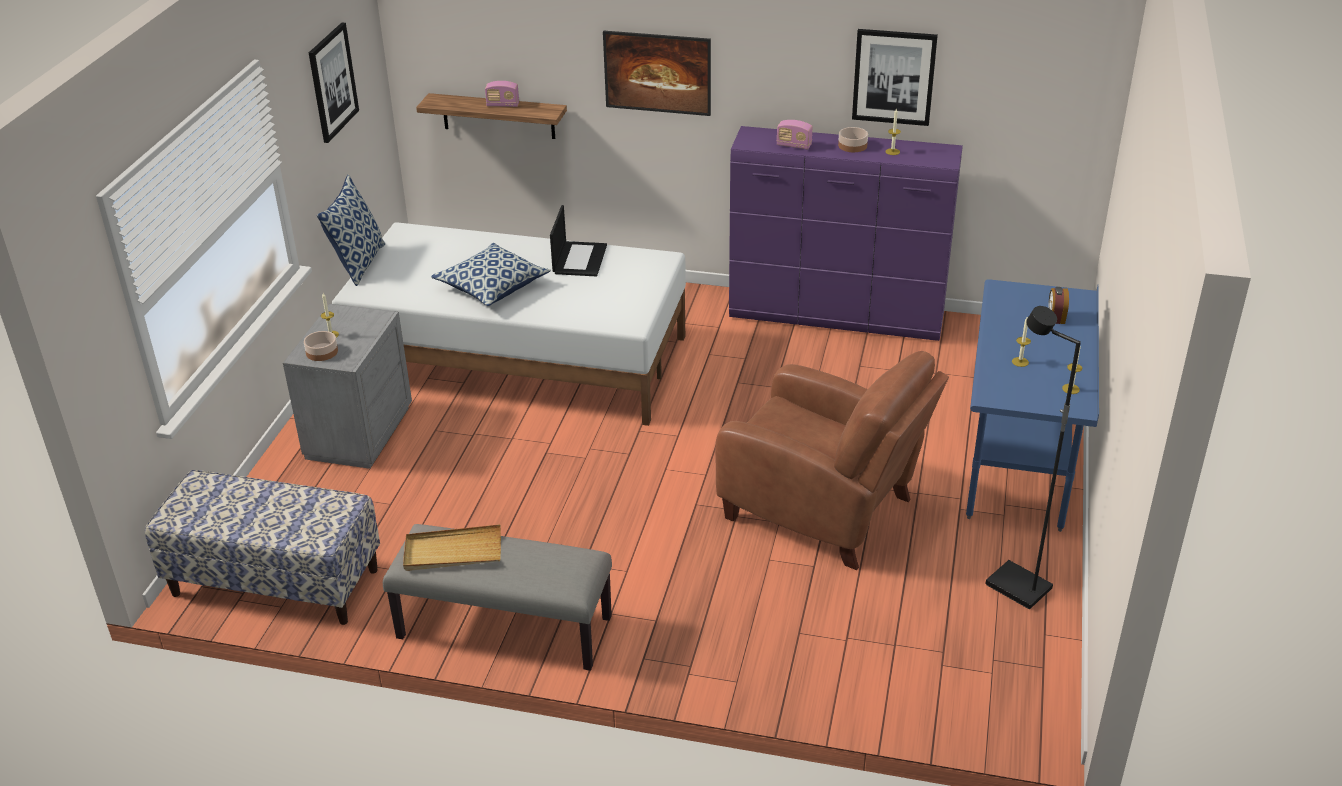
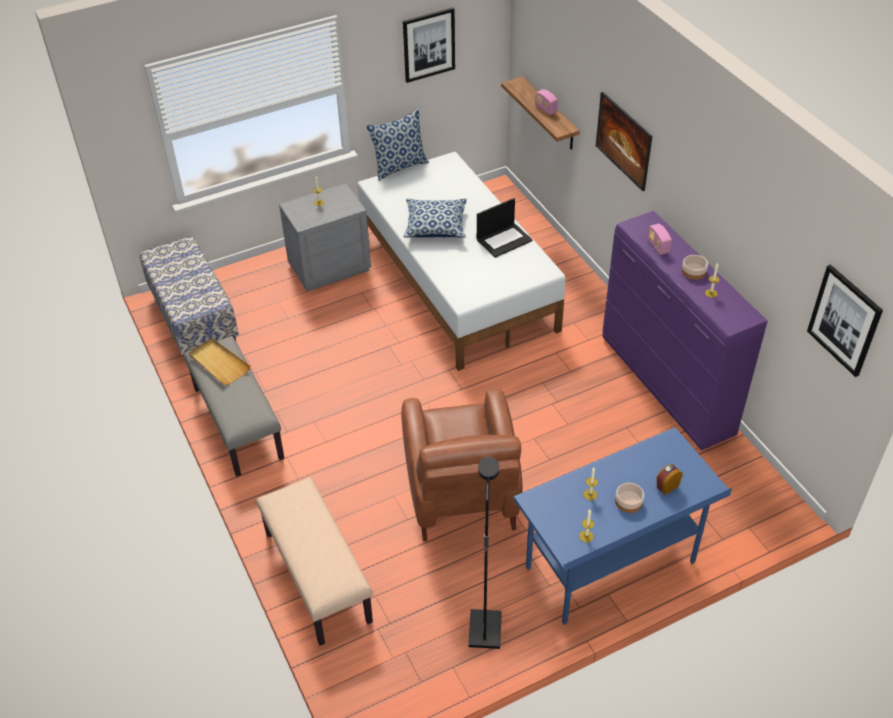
camera: 50 degrees right, 10 degrees up
bowl [304,331,338,361] -> bowl moved to [615,483,644,513]
picture [852,29,938,126] -> picture moved to [807,265,883,377]
none -> beige bench [256,477,373,646]

